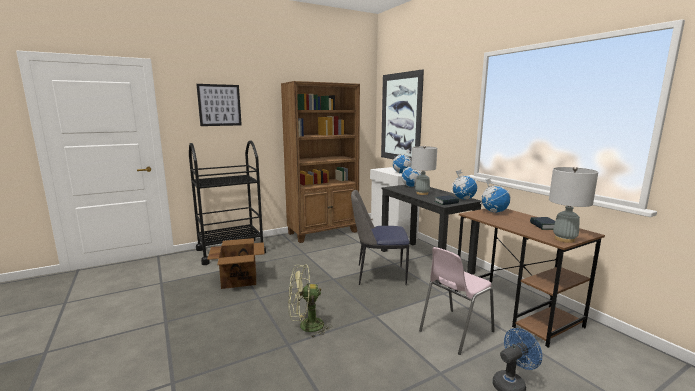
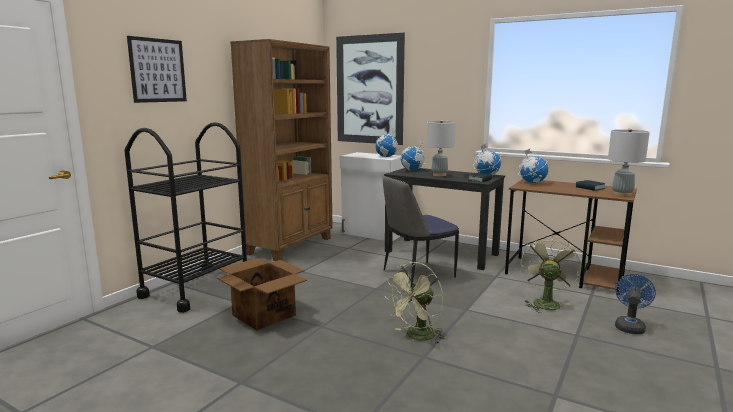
camera: 30 degrees left, 0 degrees up
pink chair [419,247,495,355] -> green fan [521,237,581,313]

